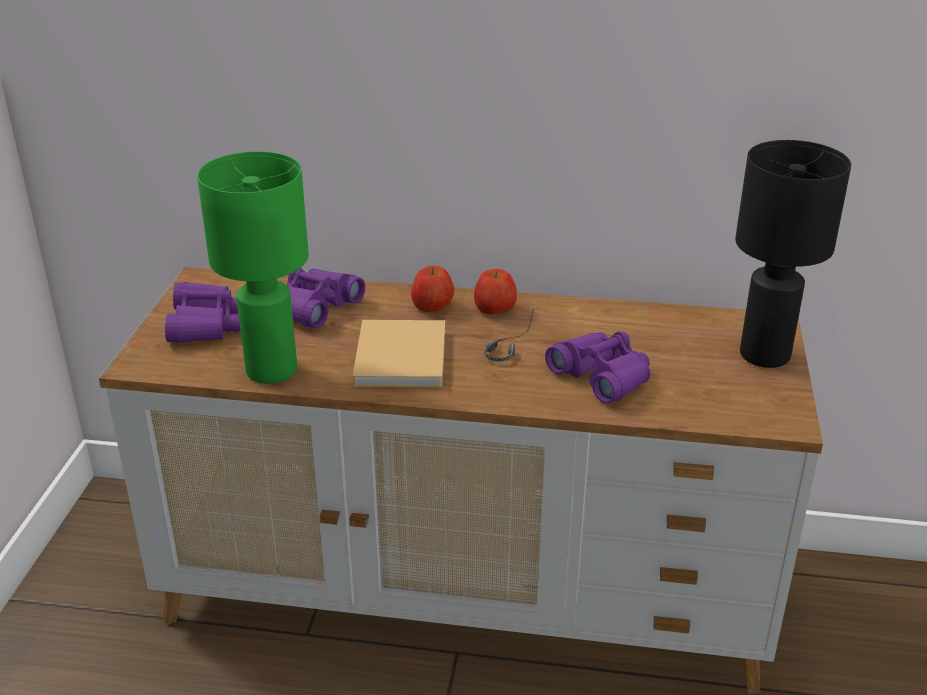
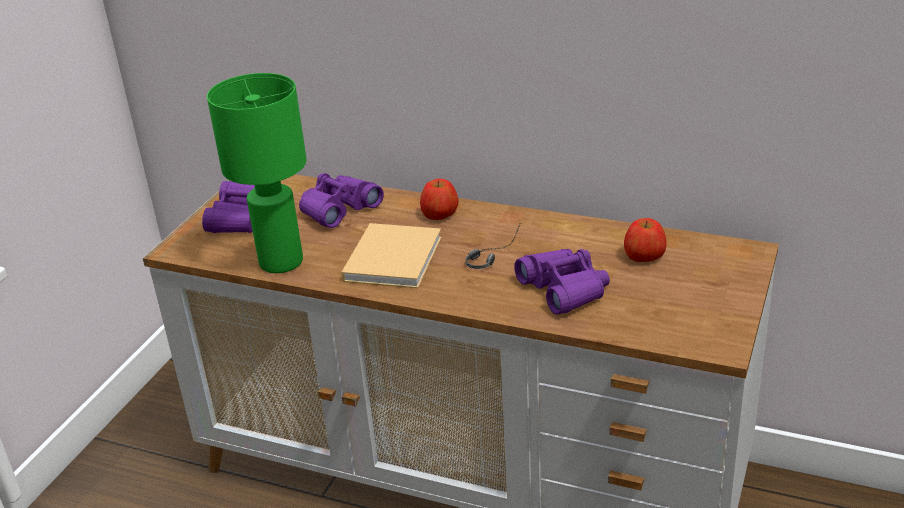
camera: 15 degrees right, 0 degrees up
apple [474,269,517,314] -> apple moved to [624,218,667,262]
black table lamp [735,140,851,368] -> none

